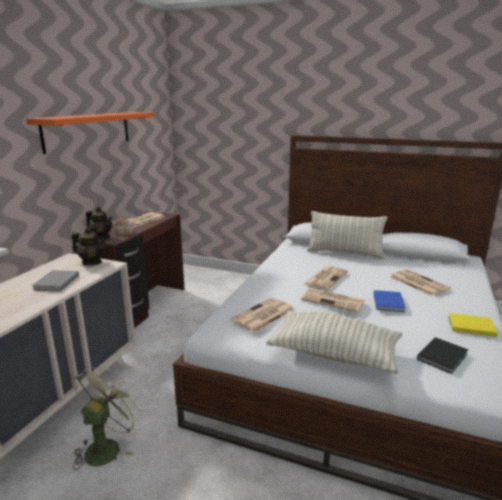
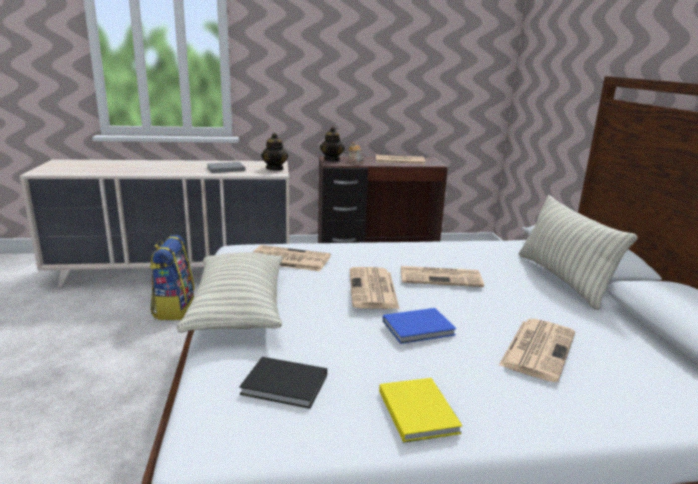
camera: 60 degrees right, 0 degrees up
orange shelf [26,112,155,154] -> none
green fan [73,366,143,470] -> backpack [150,235,195,320]

